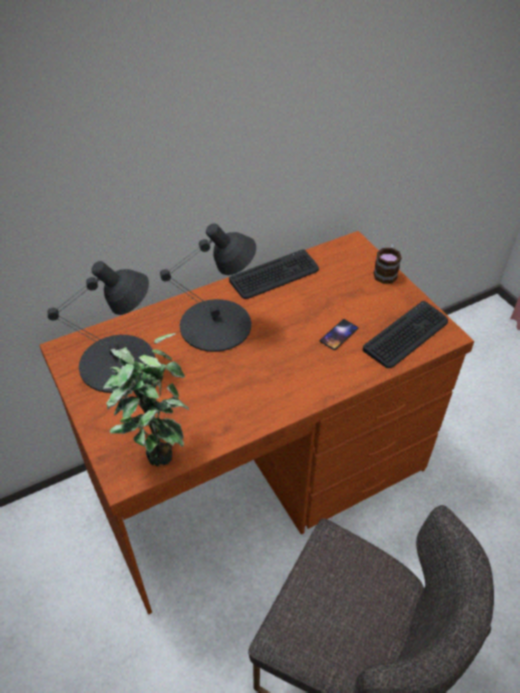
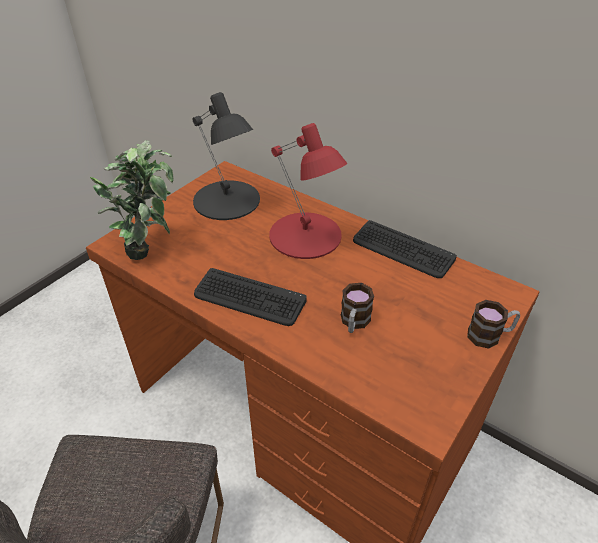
camera: 65 degrees right, 5 degrees down
black table lamp [160,223,256,352] -> red table lamp [269,123,347,259]
phone [320,319,358,350] -> mug [341,283,374,333]
keyboard [363,301,448,368] -> keyboard moved to [194,268,307,326]

